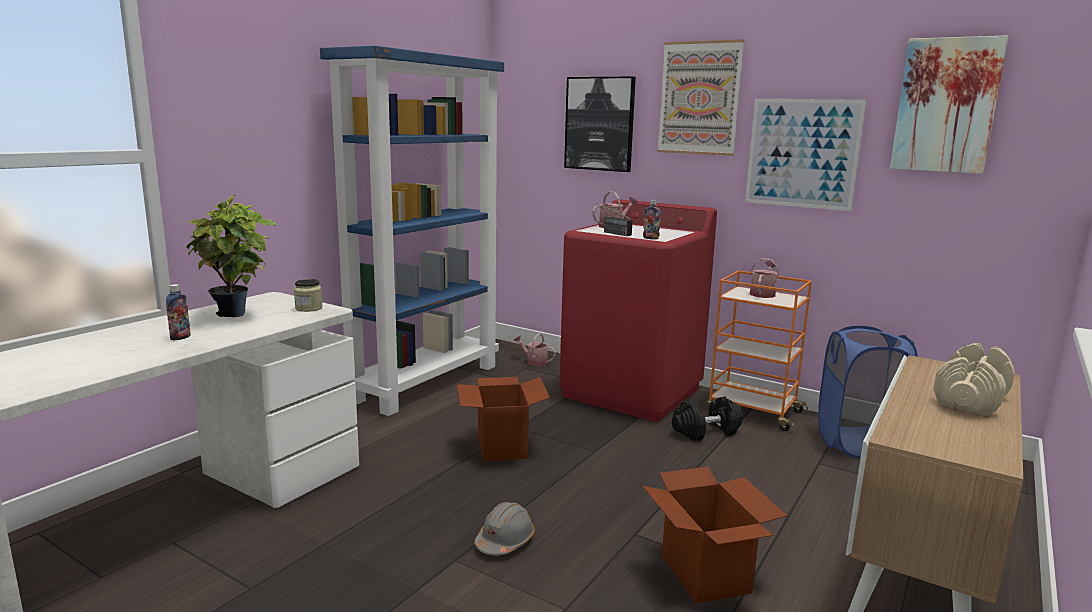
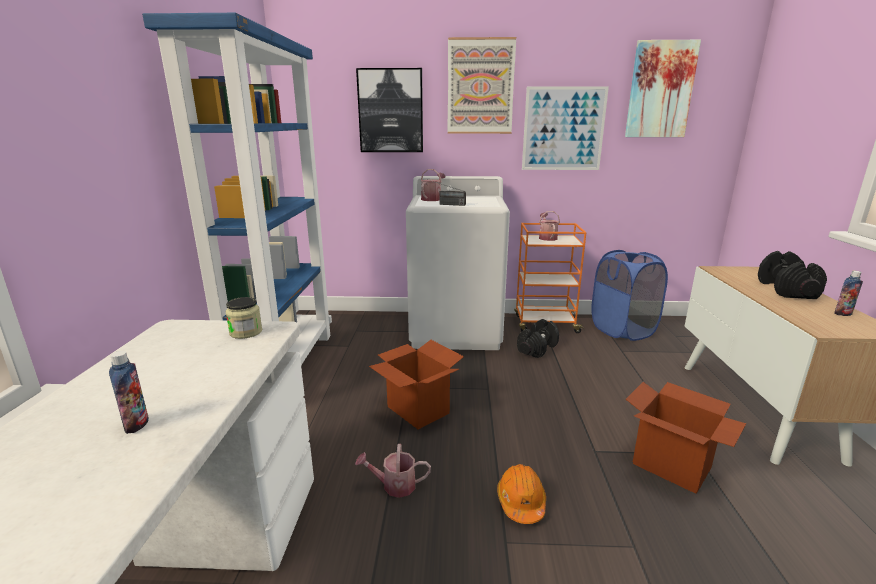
camera: 30 degrees left, 5 degrees up
potted plant [186,194,277,317] -> none
grey hard hat [474,502,535,556] -> orange hard hat [497,464,546,524]
watering can [513,333,556,366] -> watering can moved to [355,444,431,498]
red washing machine [559,199,717,422] -> white washing machine [406,176,510,350]
bottle [643,200,661,239] -> bottle moved to [834,271,863,316]
beige dumbbell [934,343,1015,416] -> black dumbbell [758,251,827,299]

